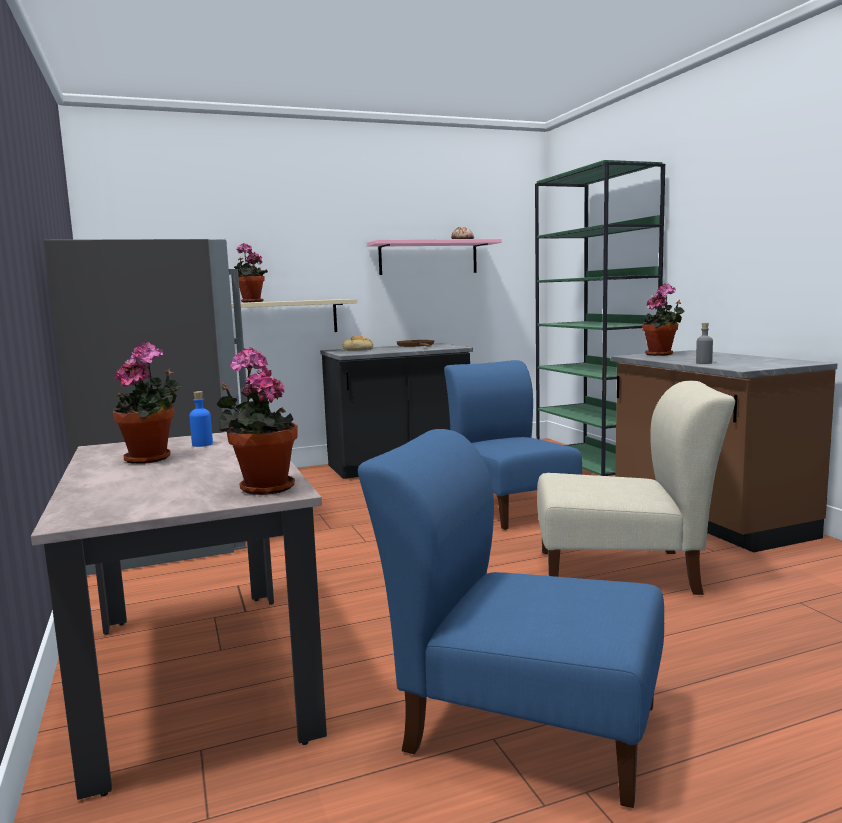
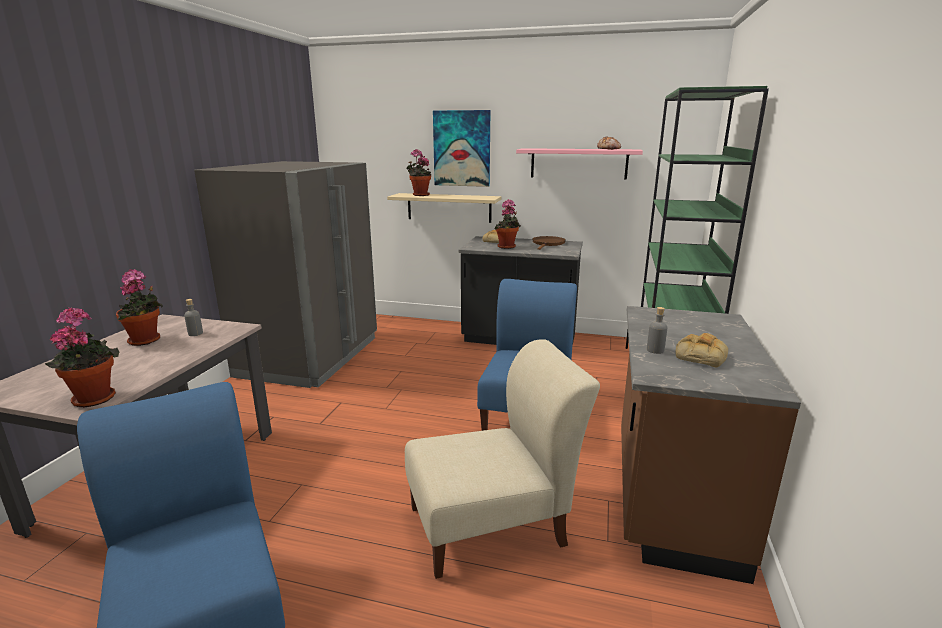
camera: 35 degrees right, 10 degrees up
blue bottle [189,391,213,447] -> grey bottle [184,299,203,336]
beige chair [537,381,735,595] -> beige chair turned 60 degrees counterclockwise [405,339,600,579]
potted plant [642,283,685,356] -> potted plant moved to [494,199,521,249]
none -> picture [433,110,491,187]
none -> bread [675,333,728,367]

